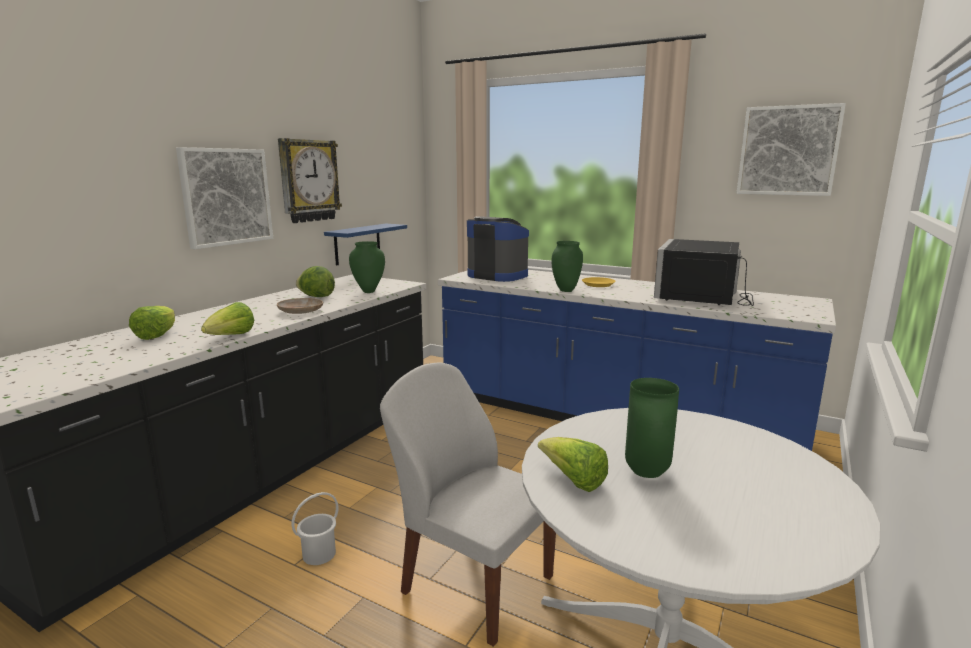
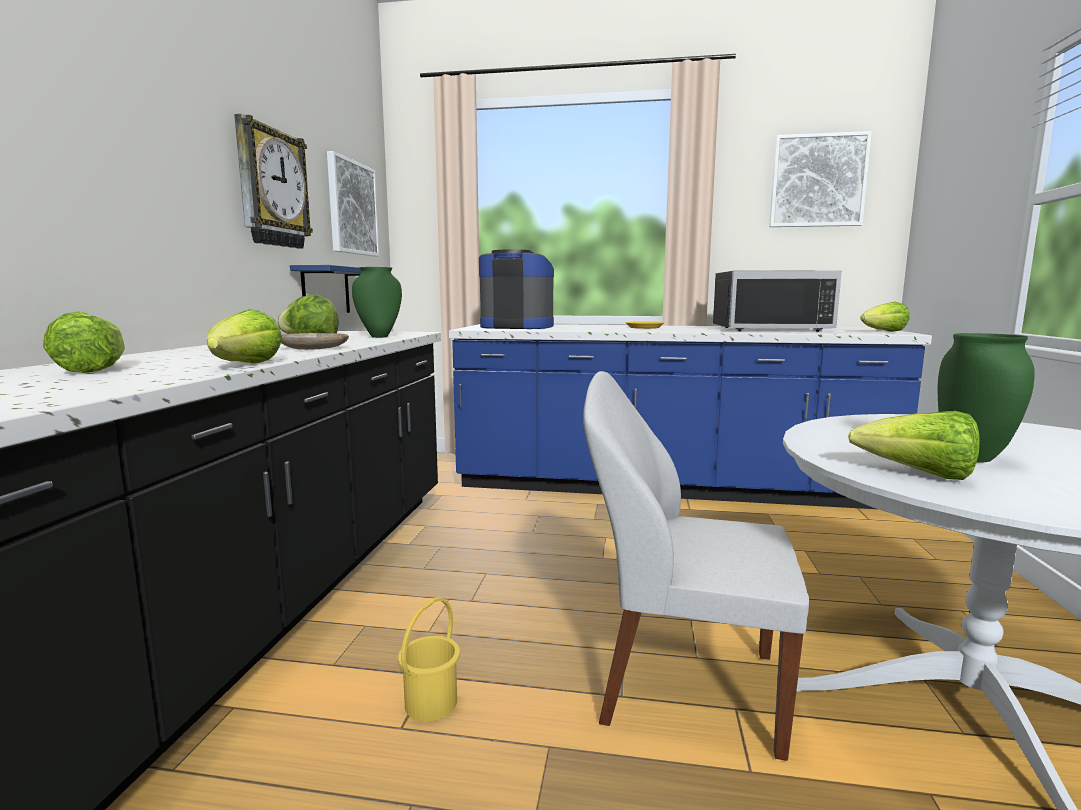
camera: 20 degrees left, 5 degrees down
picture [176,147,273,249] -> picture moved to [327,151,380,257]
white bucket [292,492,339,565] -> yellow bucket [398,597,460,722]
green vase [551,241,583,292] -> none
black microwave [654,239,754,306] -> black microwave turned 90 degrees counterclockwise [713,270,842,332]
none -> lettuce [860,302,910,332]

